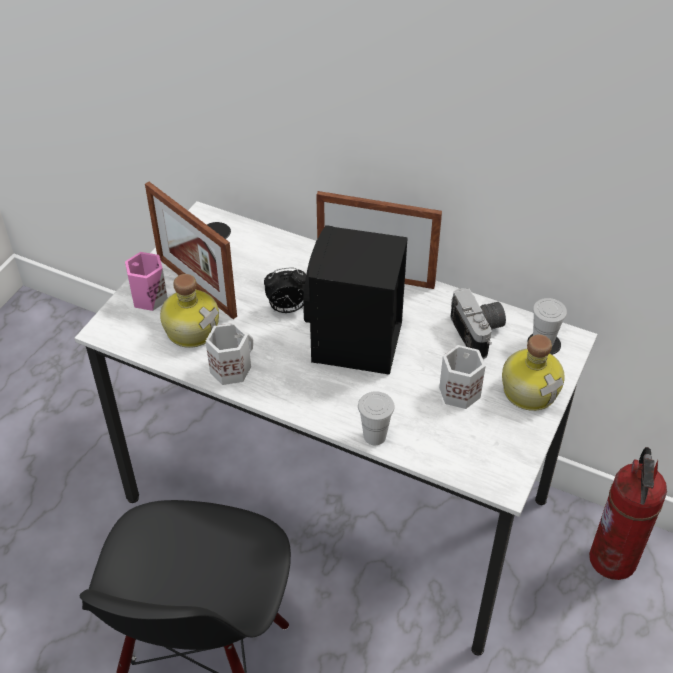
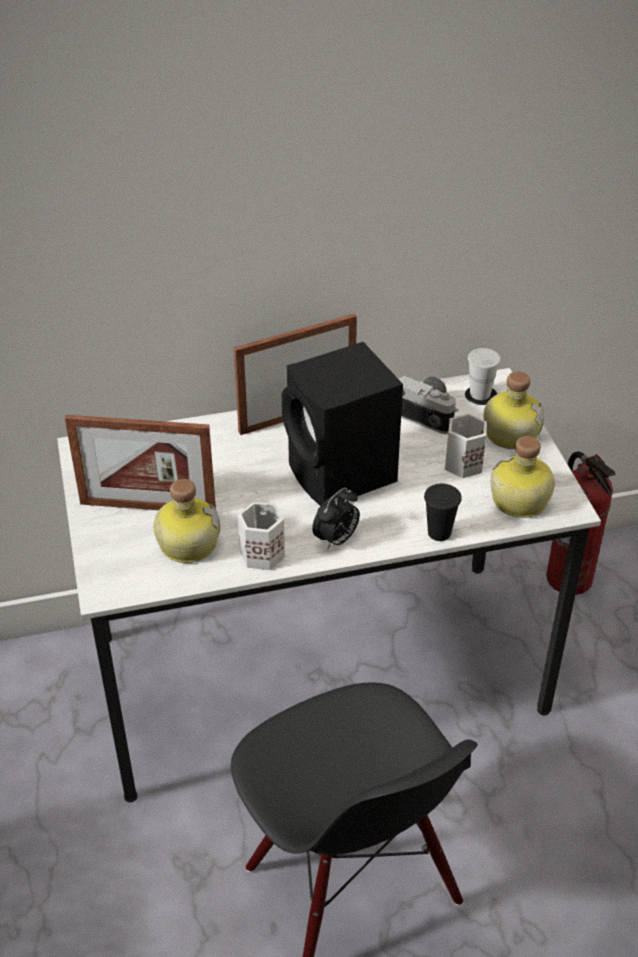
camera: 40 degrees left, 5 degrees down
pink mug [125,252,168,311] -> none
alarm clock [264,267,306,313] -> alarm clock moved to [312,488,360,550]
white cup [358,391,395,445] -> black cup [424,484,462,541]
none -> bottle [491,436,555,518]

